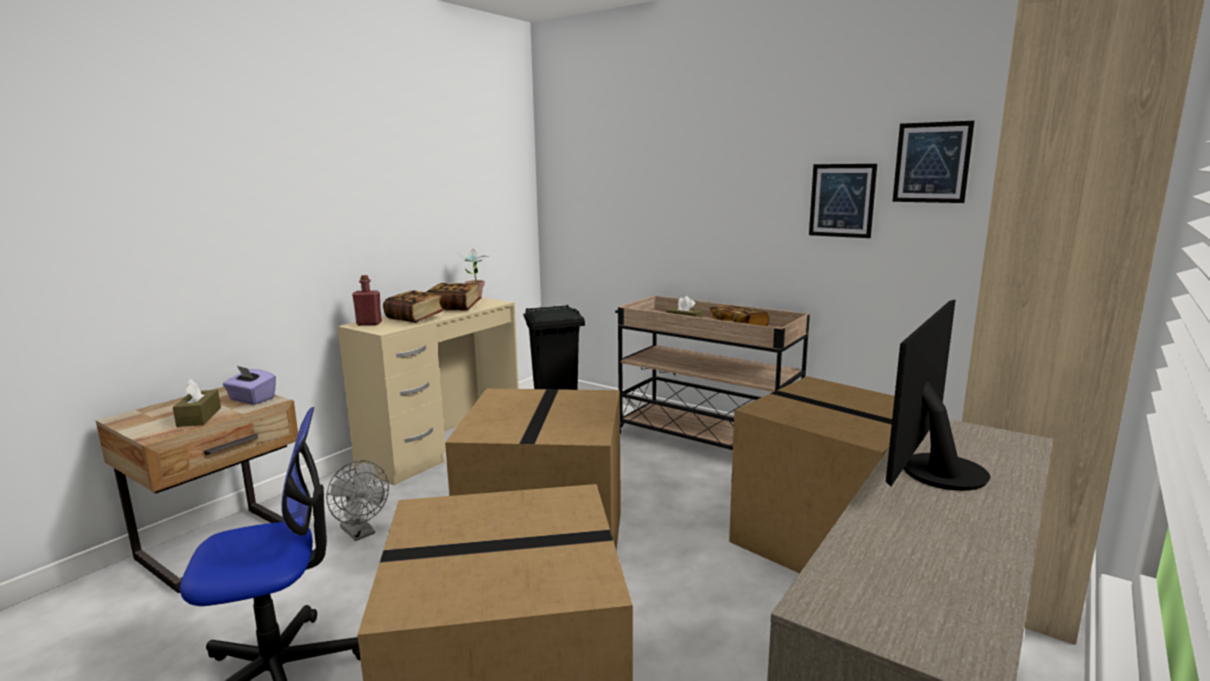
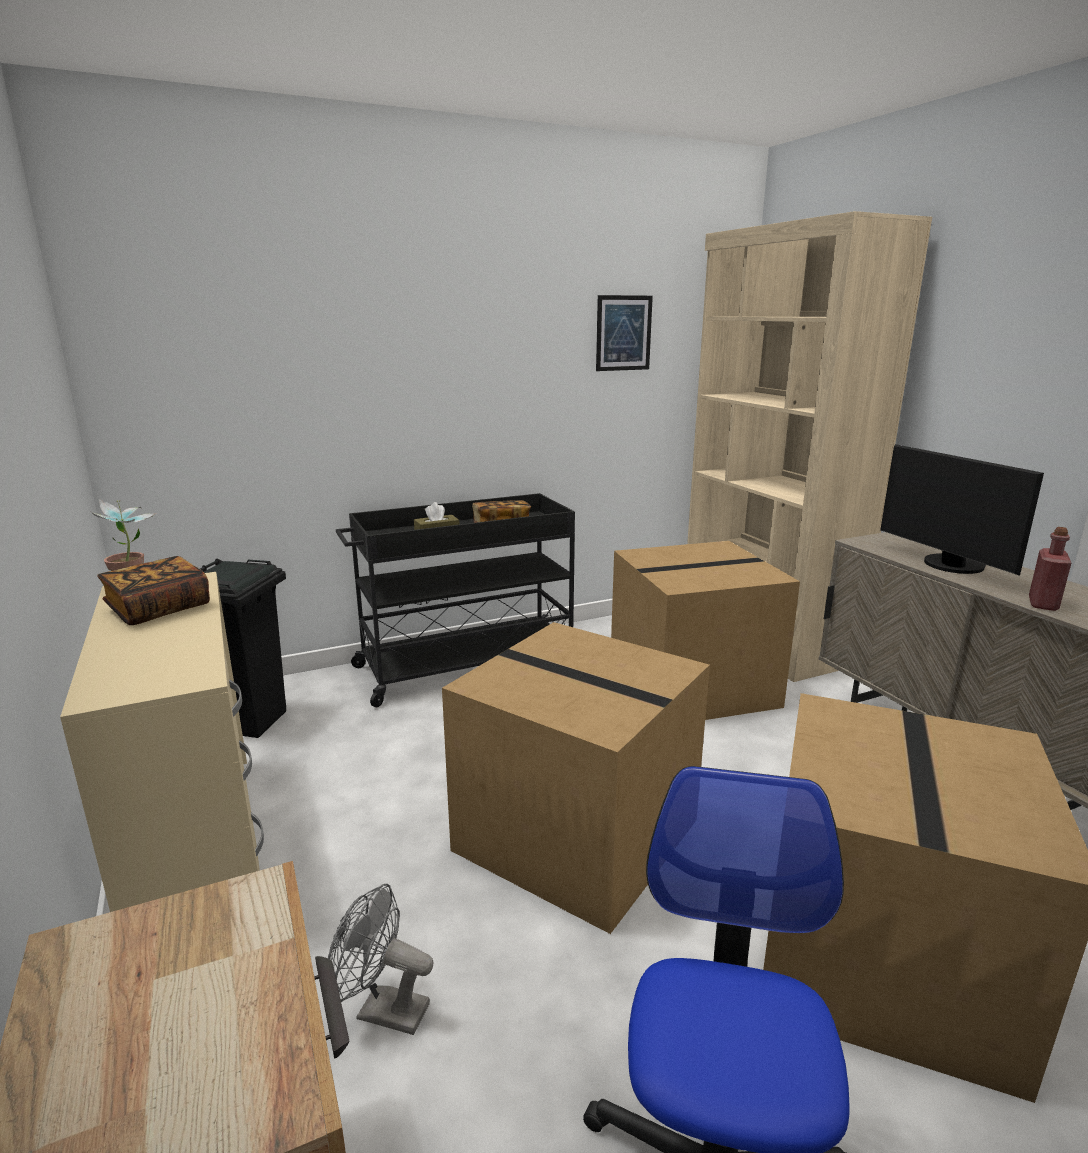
camera: 60 degrees left, 5 degrees up
brown tissue box [173,379,221,427] -> none
purple tissue box [223,365,276,405] -> none
grey fan [326,460,389,541] -> grey fan turned 150 degrees counterclockwise [328,884,434,1035]
red bottle [352,275,382,325] -> red bottle moved to [1029,527,1071,611]
book [383,290,445,323] -> none
beige cart [615,295,810,450] -> black cart [336,493,575,707]
picture [809,164,877,238] -> none

